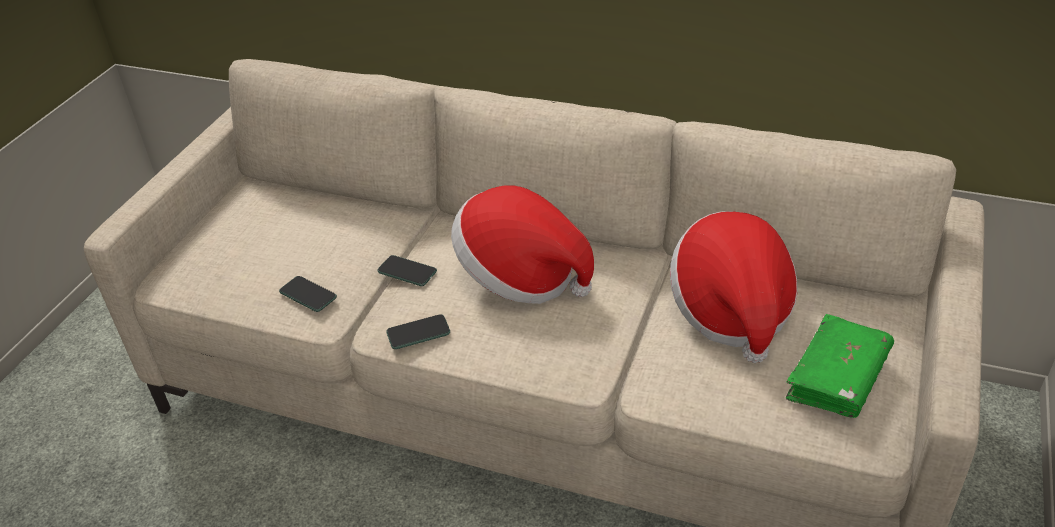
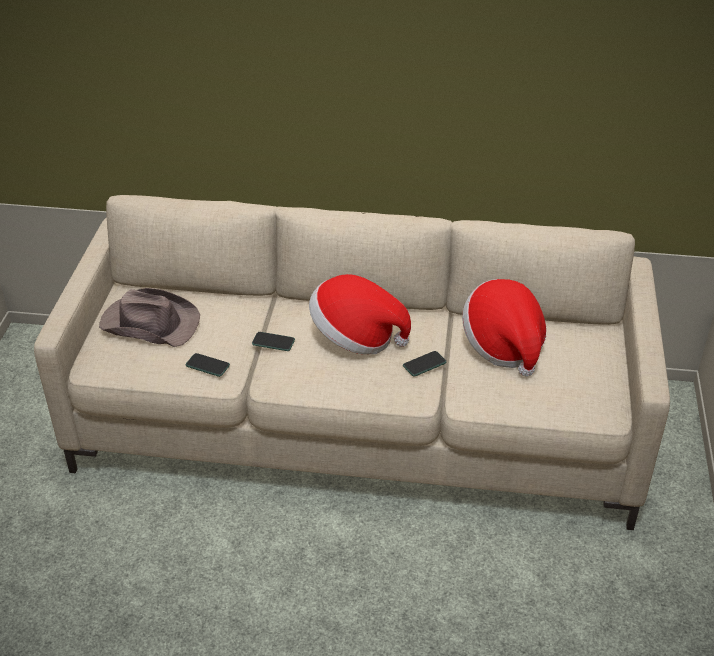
camera: 15 degrees left, 0 degrees up
phone [386,314,450,349] -> phone moved to [403,351,446,377]
green book [786,314,894,418] -> none
none -> brown hat [99,288,200,347]

